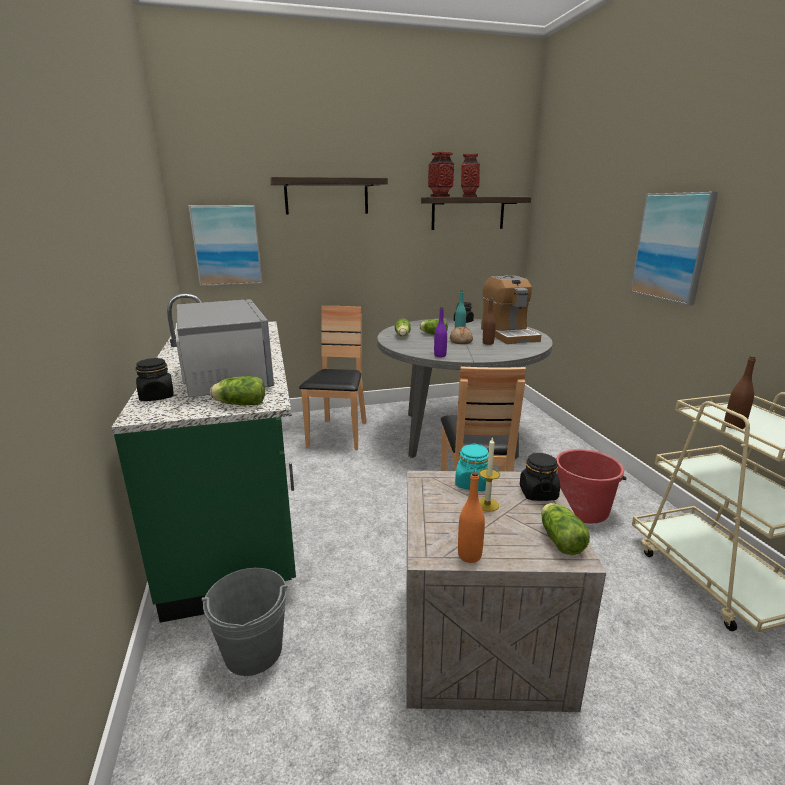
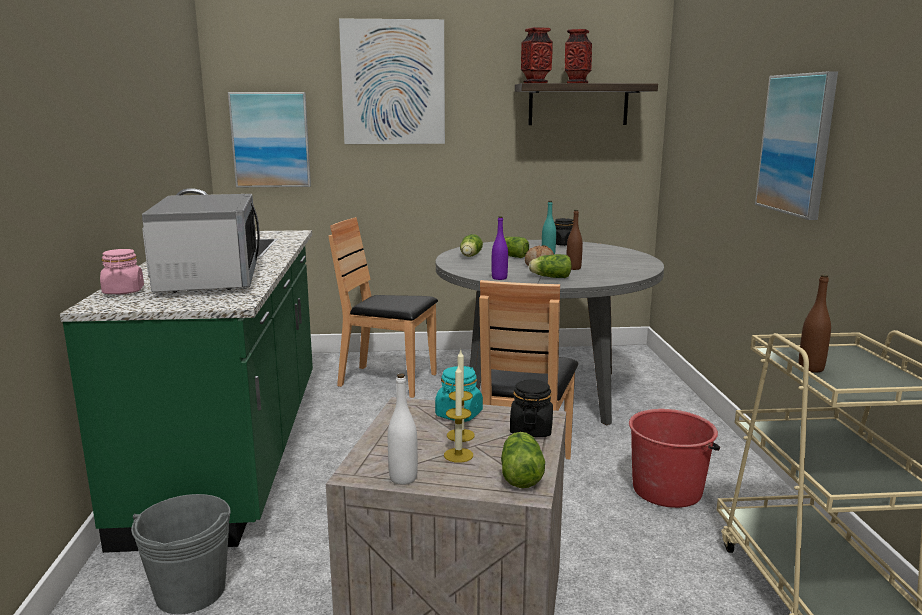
camera: 10 degrees right, 5 degrees down
black jar [136,358,174,401] -> pink jar [100,249,144,294]
lettuce [210,376,265,405] -> lettuce moved to [529,254,572,278]
shelf [270,177,388,214] -> picture [339,19,445,144]
brown chair [299,306,367,450] -> brown chair turned 90 degrees counterclockwise [328,217,438,398]
orange bottle [458,471,485,563] -> white bottle [388,373,418,485]
coffee machine [481,275,541,344] -> none
none -> candle [444,364,473,463]

